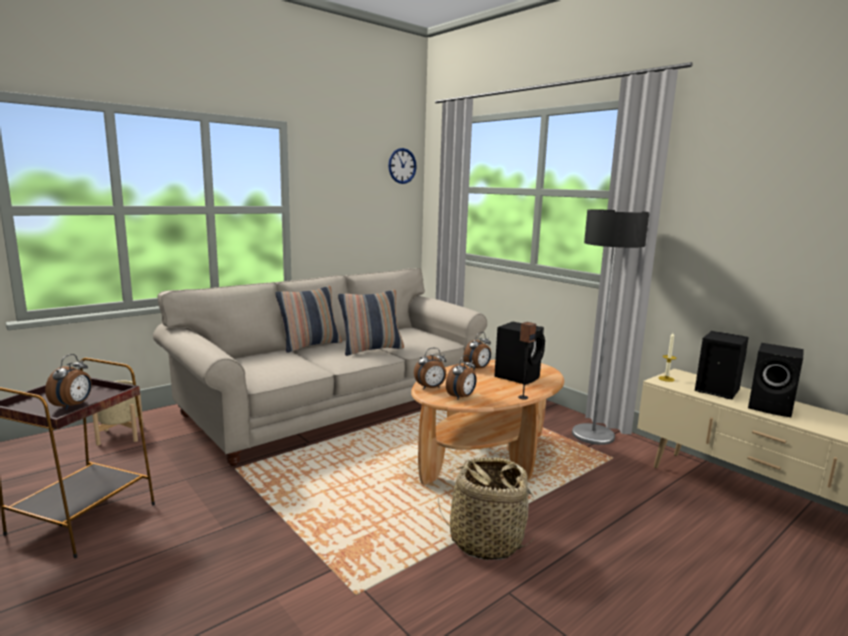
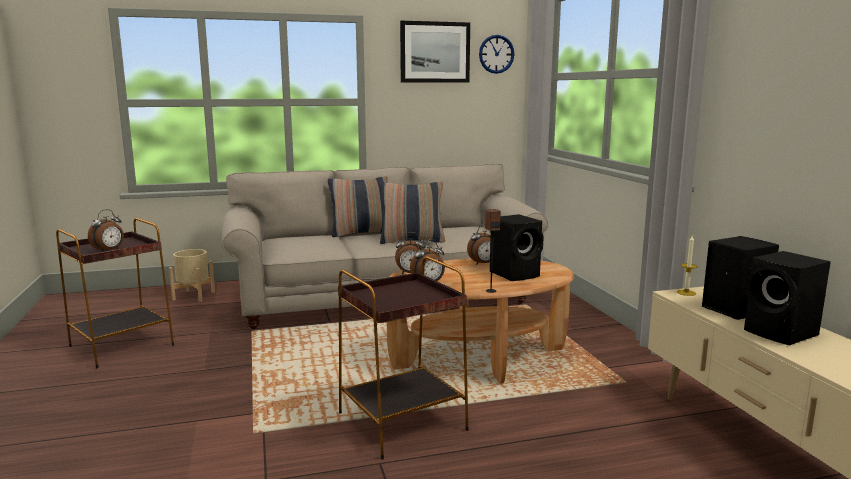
camera: 25 degrees right, 0 degrees up
basket [438,457,534,560] -> brown side table [338,256,469,460]
floor lamp [572,209,649,445] -> none
none -> picture [400,21,470,83]

